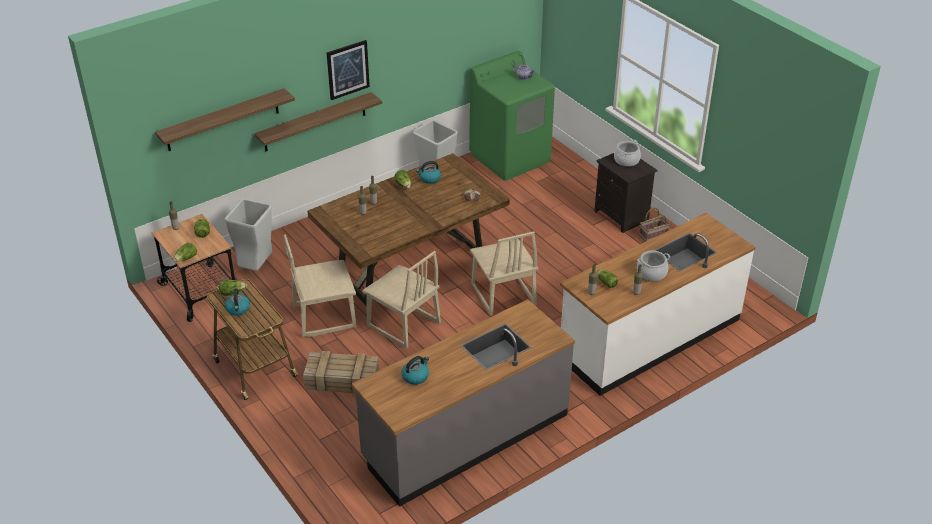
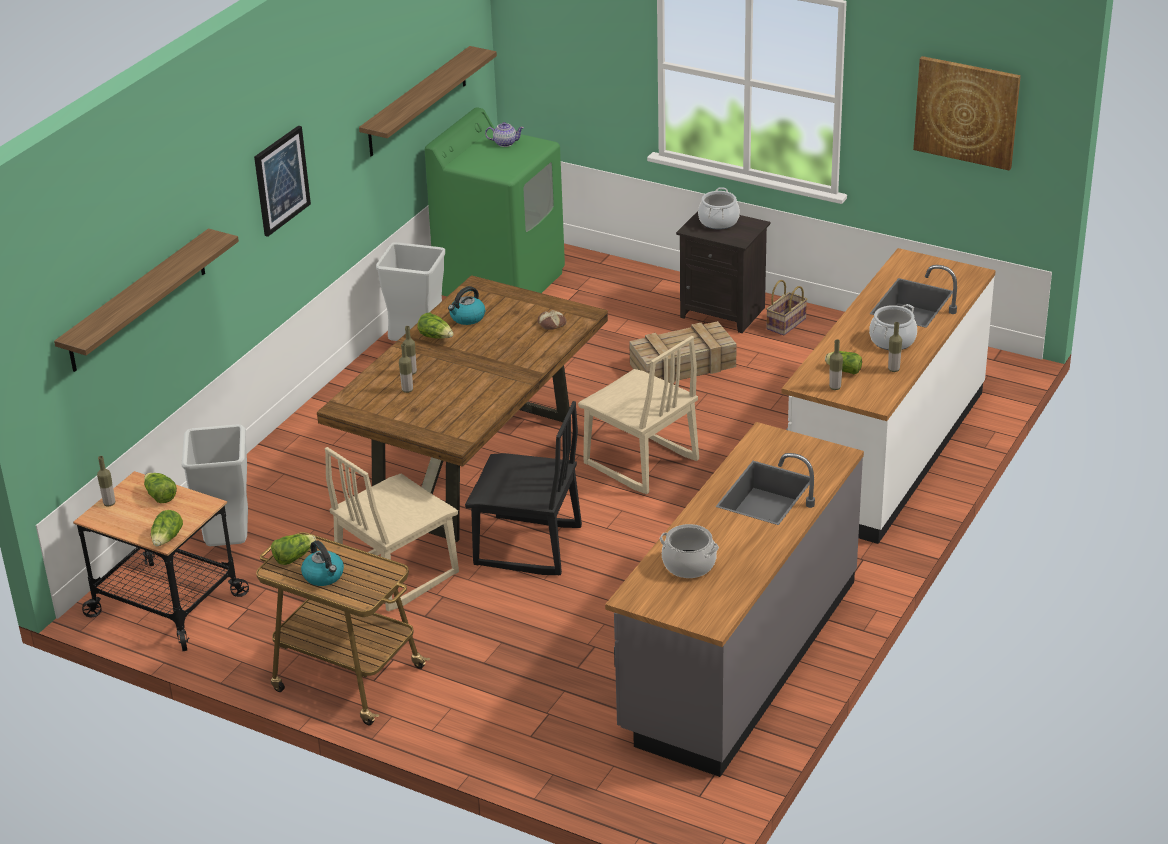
camera: 25 degrees left, 5 degrees down
shelf [254,92,382,151] -> shelf moved to [359,46,497,157]
crate [303,351,379,394] -> crate moved to [629,321,737,383]
beige chair [362,251,441,349] -> black chair [465,401,582,575]
kettle [402,356,429,385] -> cooking pot [660,524,719,578]
none -> picture [913,56,1021,170]

